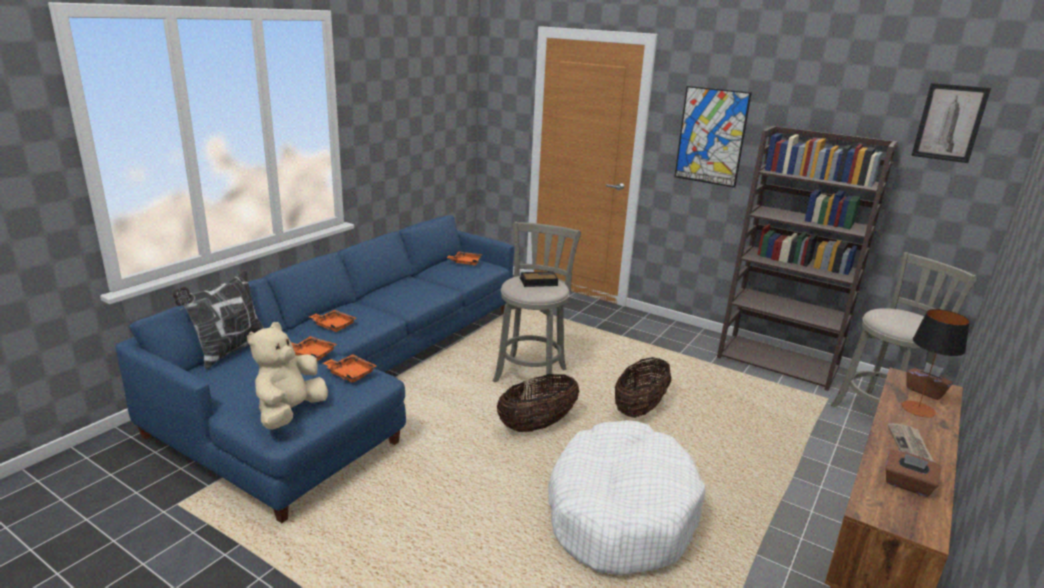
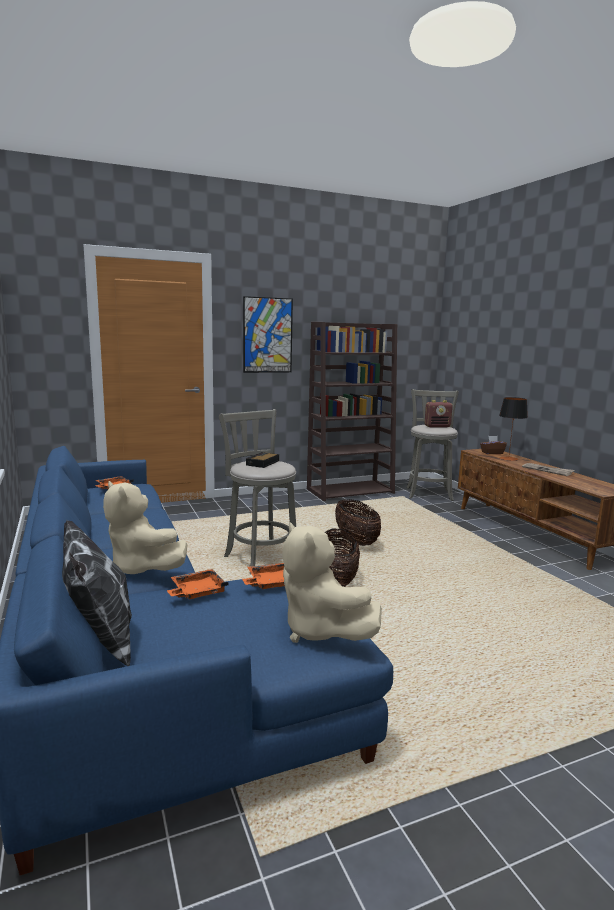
camera: 55 degrees left, 10 degrees down
orange tray [309,310,357,332] -> beige plush toy [103,481,187,574]
white dog bed [548,420,706,575] -> none
brown tissue box [885,450,942,497] -> none
picture [911,83,991,163] -> none
none -> radio [425,400,453,428]

